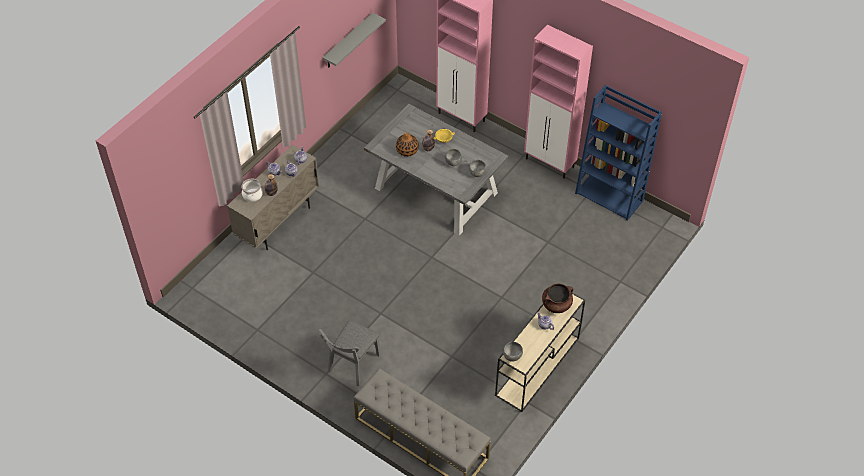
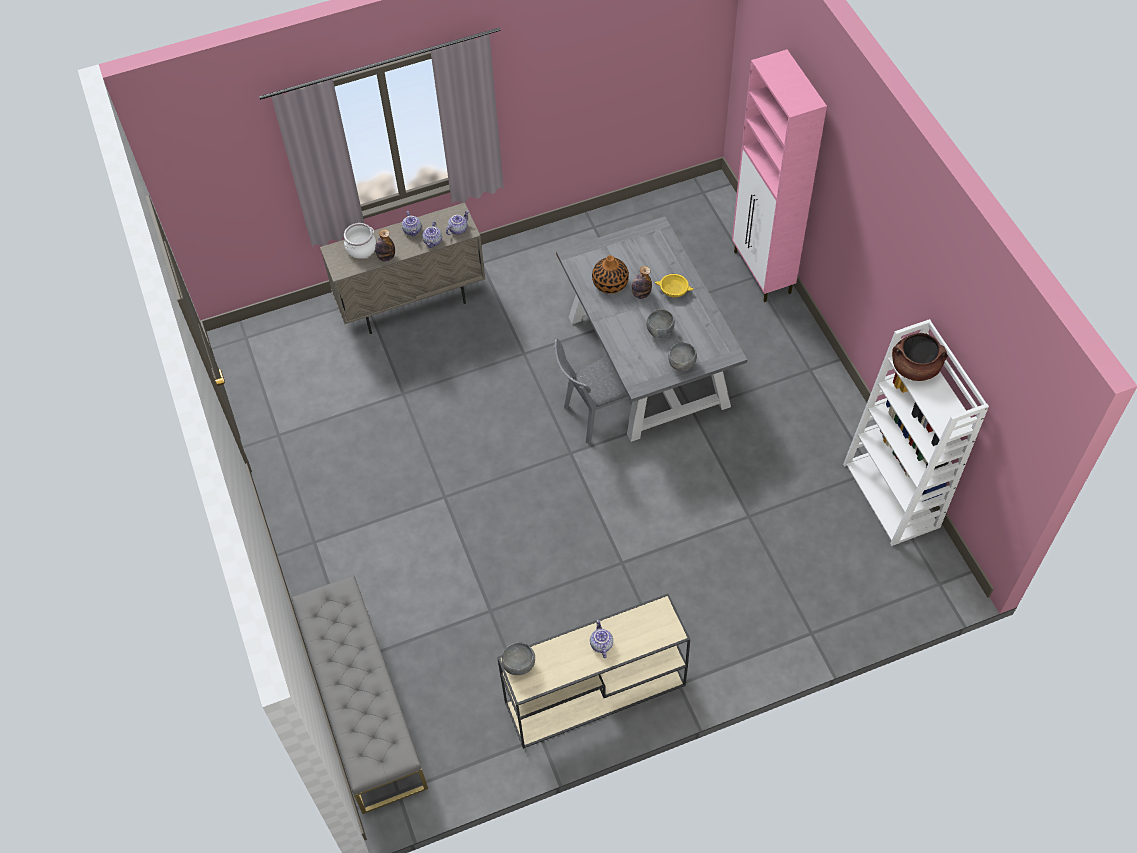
camera: 35 degrees right, 5 degrees up
grey chair [319,320,381,386] -> grey chair moved to [554,339,629,444]
grey shelf [323,12,386,68] -> none
pink cabinet [524,25,593,179] -> none
brown cooking pot [542,284,573,313] -> brown cooking pot moved to [892,333,948,381]
blue bookcase [575,85,662,221] -> white bookcase [843,319,989,546]

